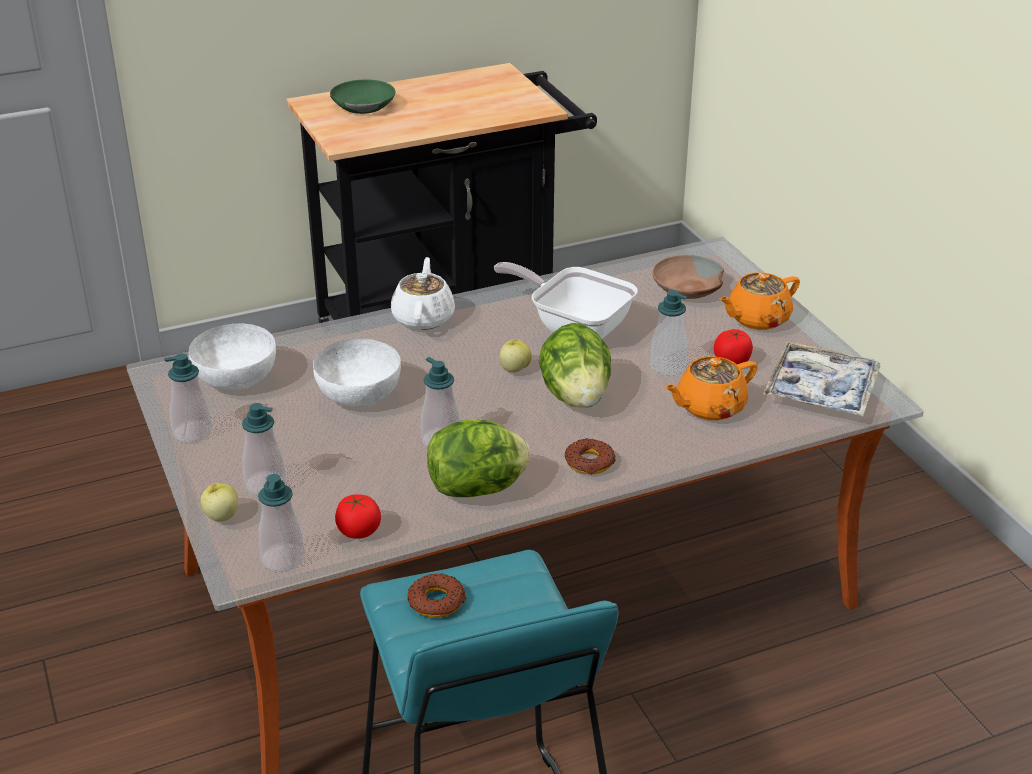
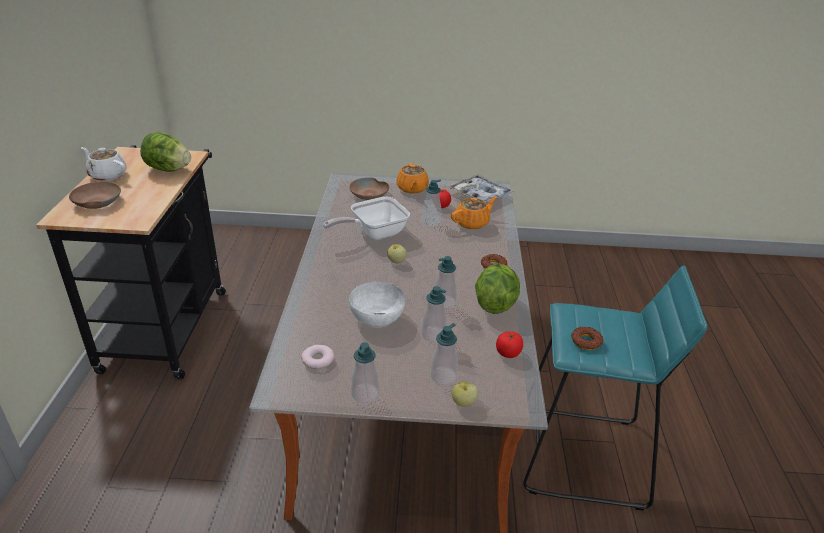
camera: 65 degrees left, 0 degrees up
white bowl [189,324,276,390] -> donut [301,345,334,369]
soap dispenser [258,474,305,572] -> soap dispenser moved to [421,286,447,342]
green bowl [330,80,395,114] -> brown bowl [69,181,121,209]
white teapot [391,257,455,330] -> white teapot moved to [81,147,127,181]
lettuce [539,323,611,408] -> lettuce moved to [140,132,191,172]
orange teapot [664,356,758,420] -> orange teapot turned 120 degrees counterclockwise [451,196,497,229]

